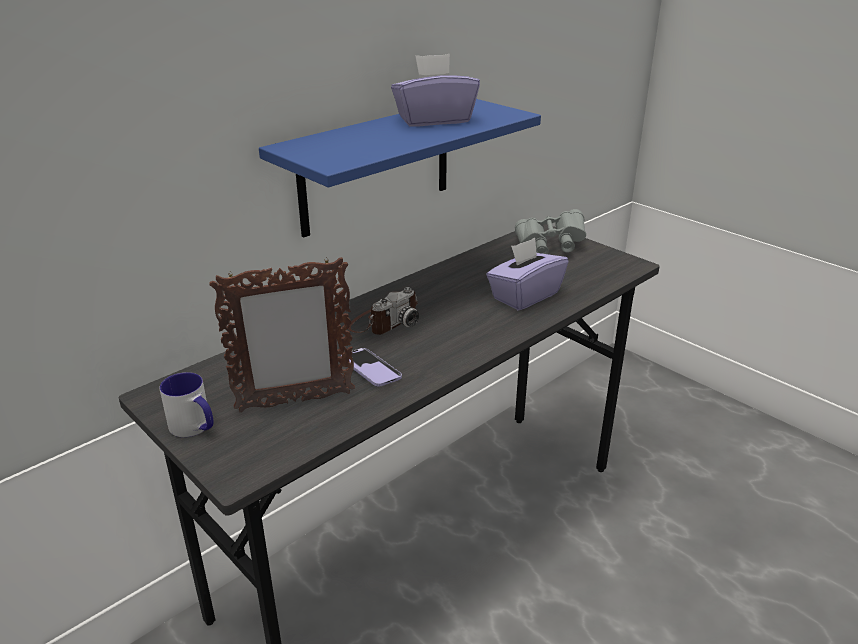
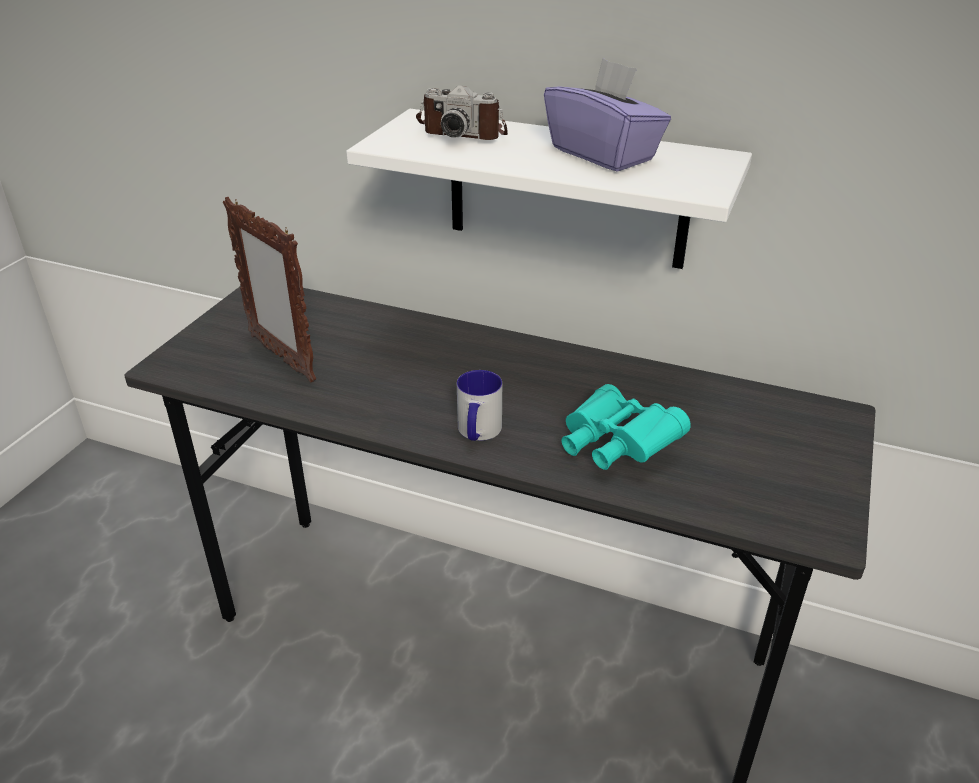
camera: 65 degrees right, 5 degrees up
mug [159,372,214,437] -> mug moved to [457,370,502,441]
blue shelf [259,99,541,238] -> white shelf [346,109,752,269]
phone [341,348,402,387] -> none
camera [348,287,419,335] -> camera moved to [416,85,508,140]
purple tissue box [486,238,568,311] -> turquoise binoculars [561,384,691,470]
grey binoculars [515,209,586,254] -> none

